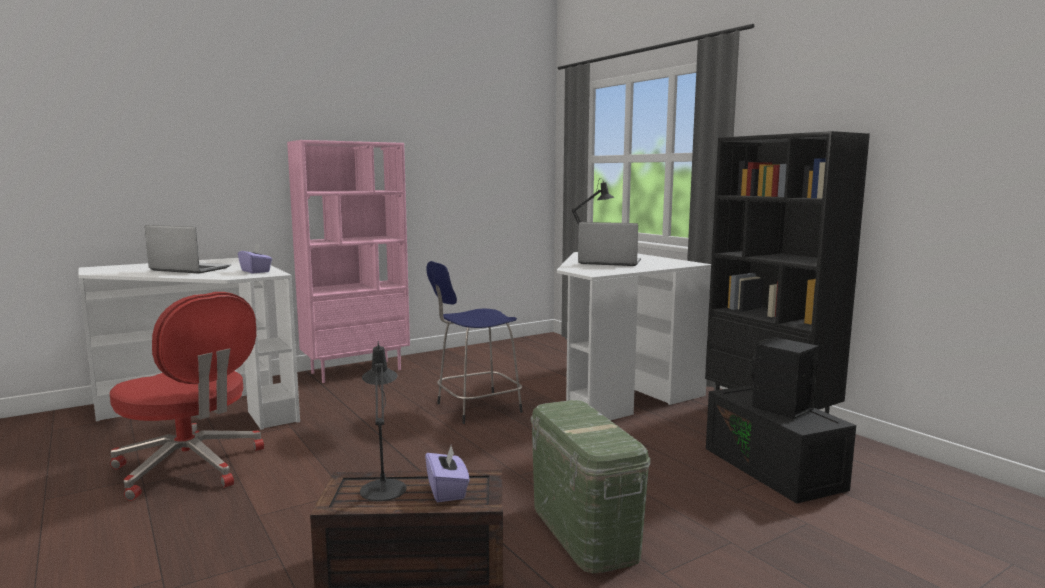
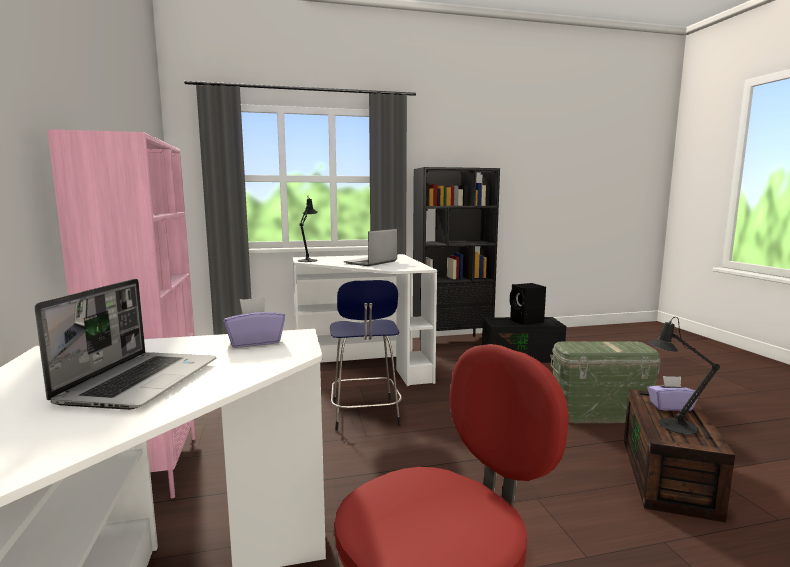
camera: 70 degrees left, 0 degrees up
laptop [145,225,231,273] -> laptop turned 150 degrees clockwise [34,279,216,410]

